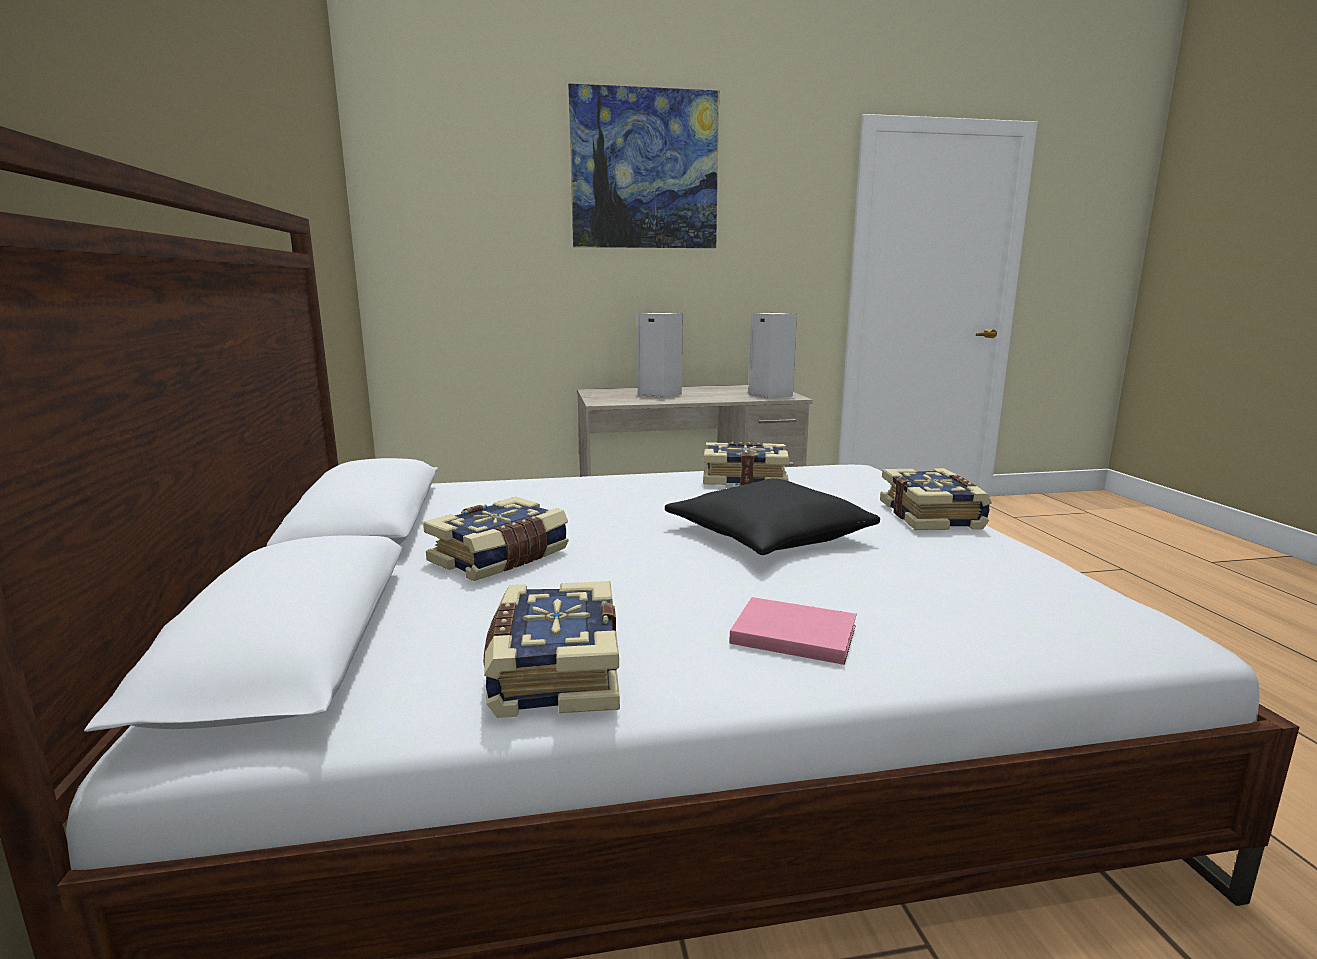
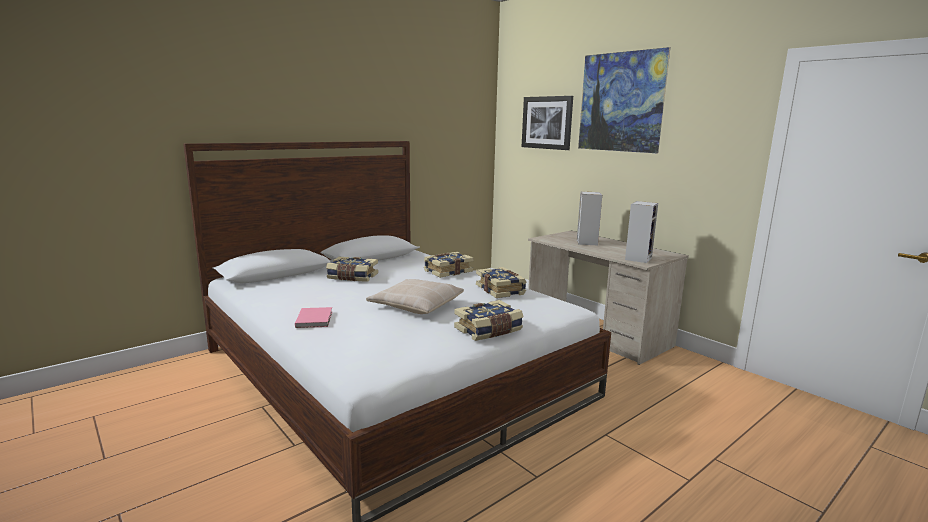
camera: 60 degrees right, 0 degrees up
book [483,581,620,718] -> book moved to [424,252,474,278]
black pillow [665,478,880,555] -> beige pillow [366,279,464,314]
none -> picture [522,96,573,150]

